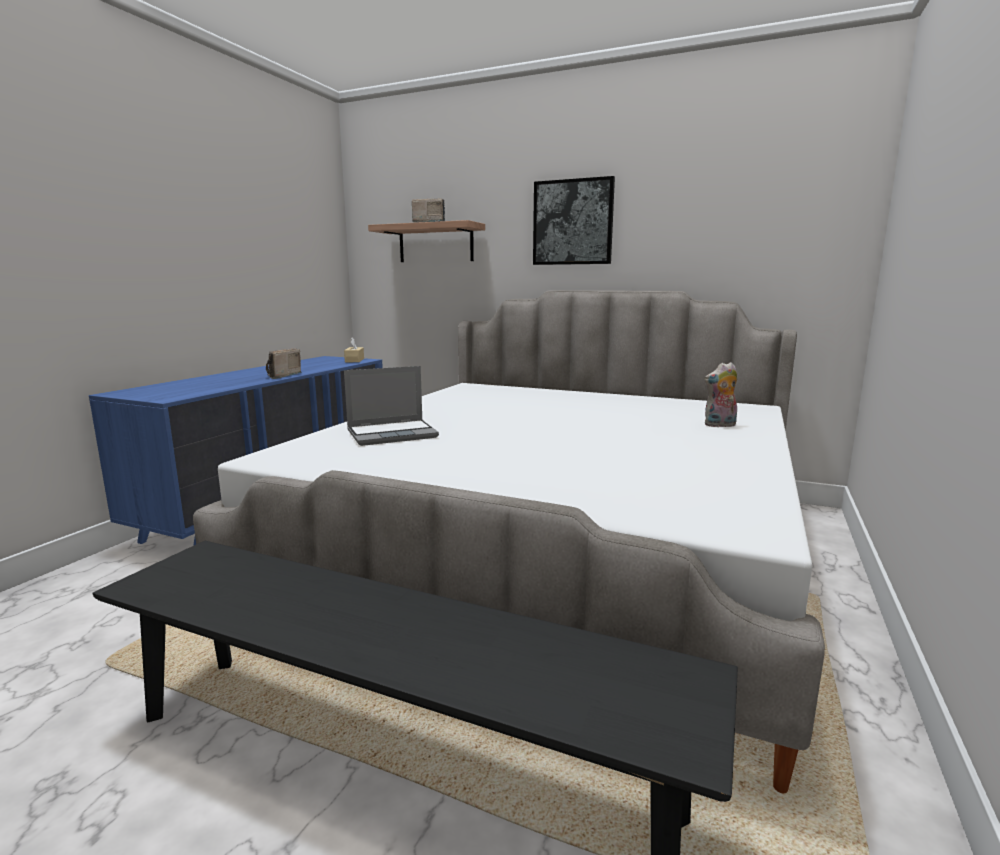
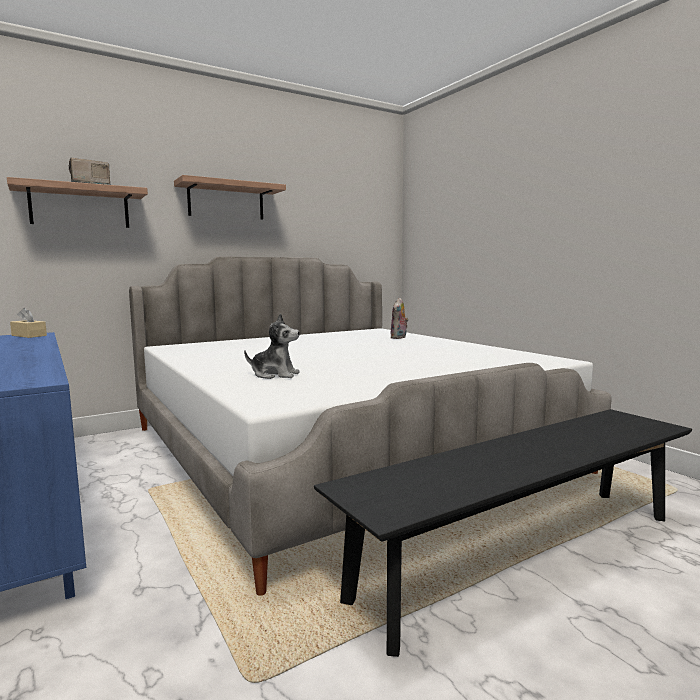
camera: 55 degrees left, 5 degrees down
radio [266,348,302,379] -> none
laptop [344,366,439,446] -> plush toy [244,314,300,379]
picture [533,176,615,265] -> shelf [174,175,286,220]

